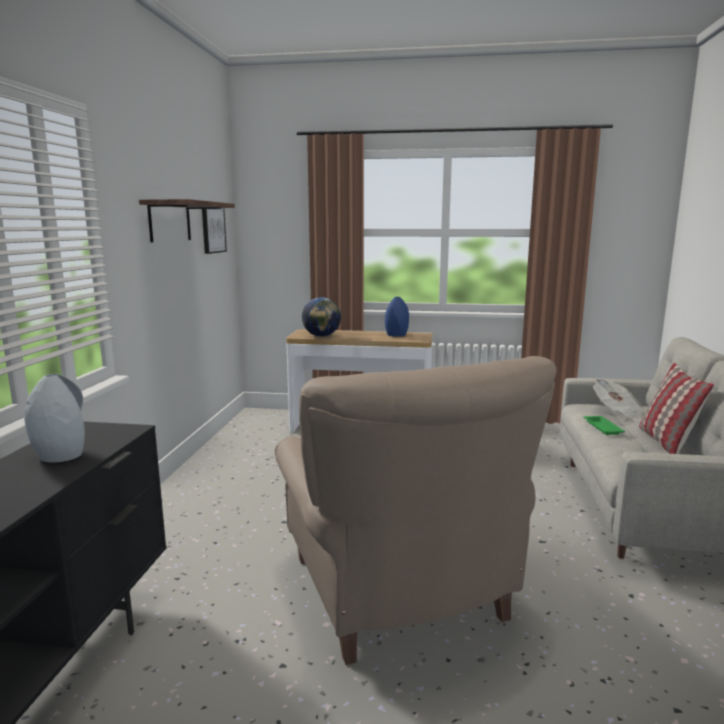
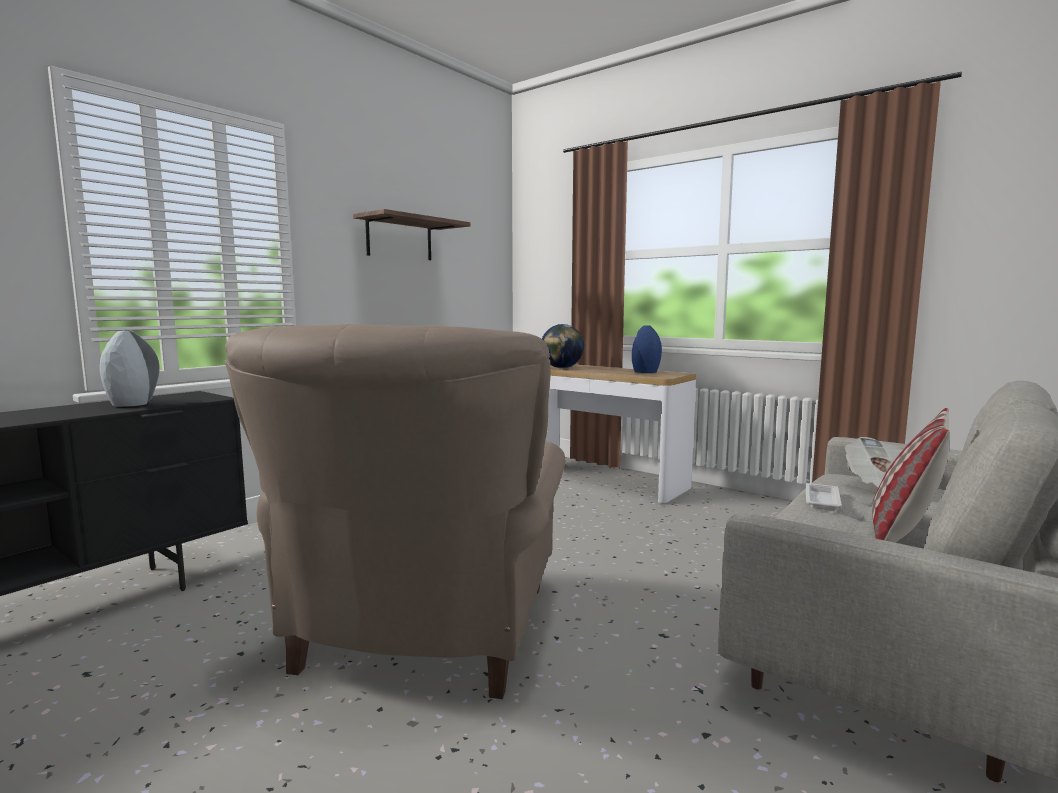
camera: 30 degrees right, 5 degrees down
picture [202,208,227,254] -> none
green tray [584,416,625,435] -> white tray [806,483,842,511]

